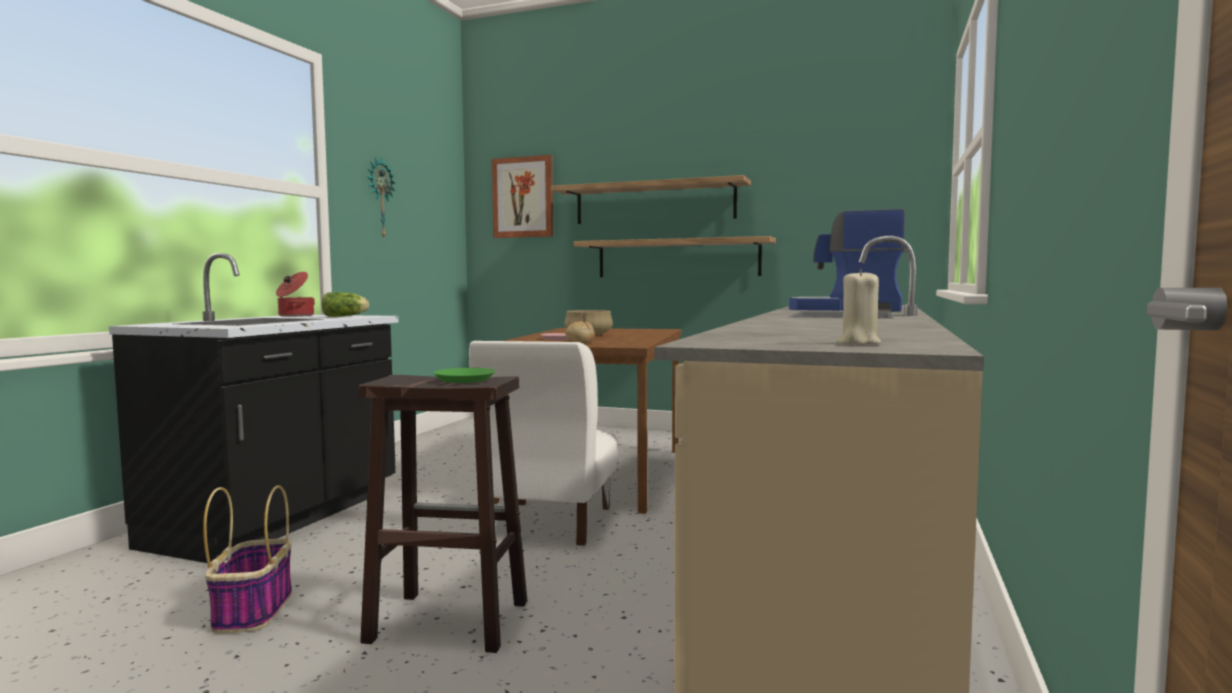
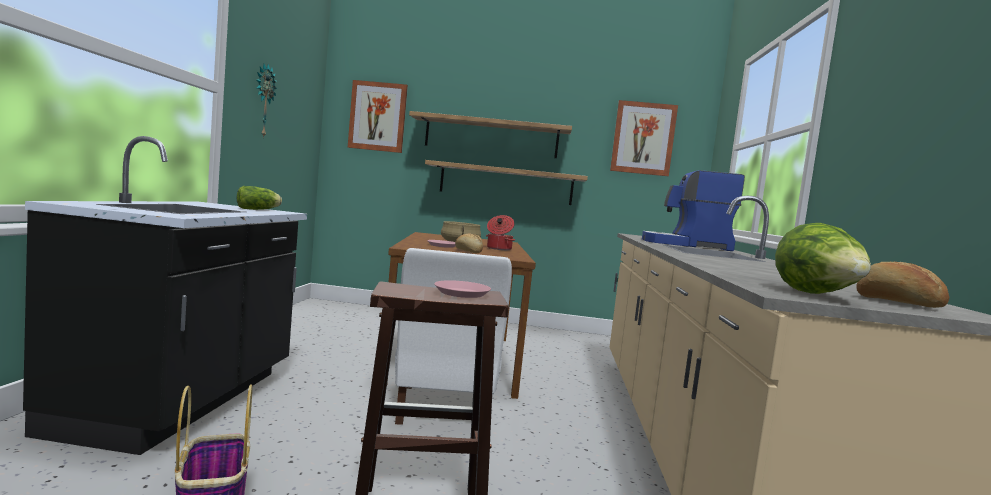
camera: 15 degrees left, 0 degrees up
cooking pot [276,272,315,317] -> cooking pot moved to [486,215,515,250]
green plate [433,368,496,383] -> pink plate [434,280,491,298]
beige candle [837,269,881,345] -> bread [856,262,949,308]
none -> picture [610,100,678,176]
none -> lettuce [775,223,871,294]

